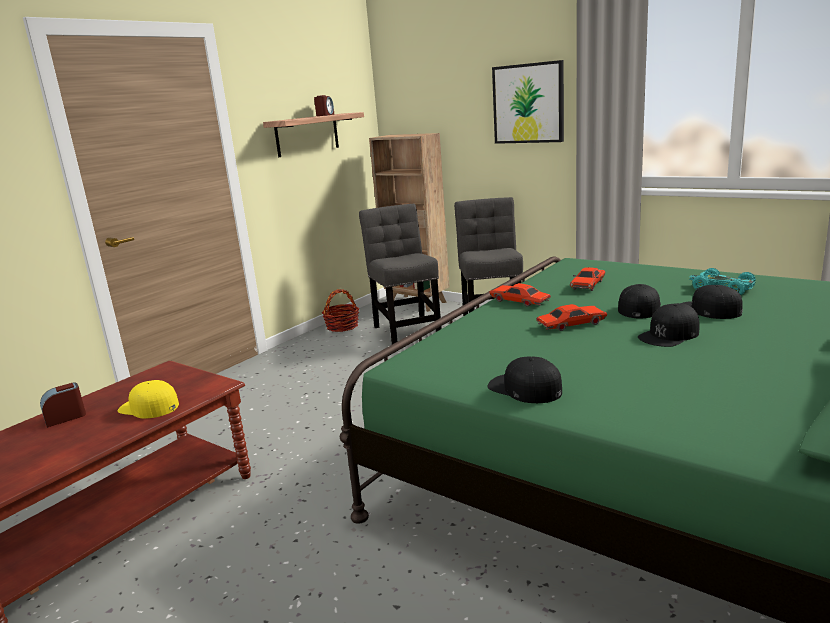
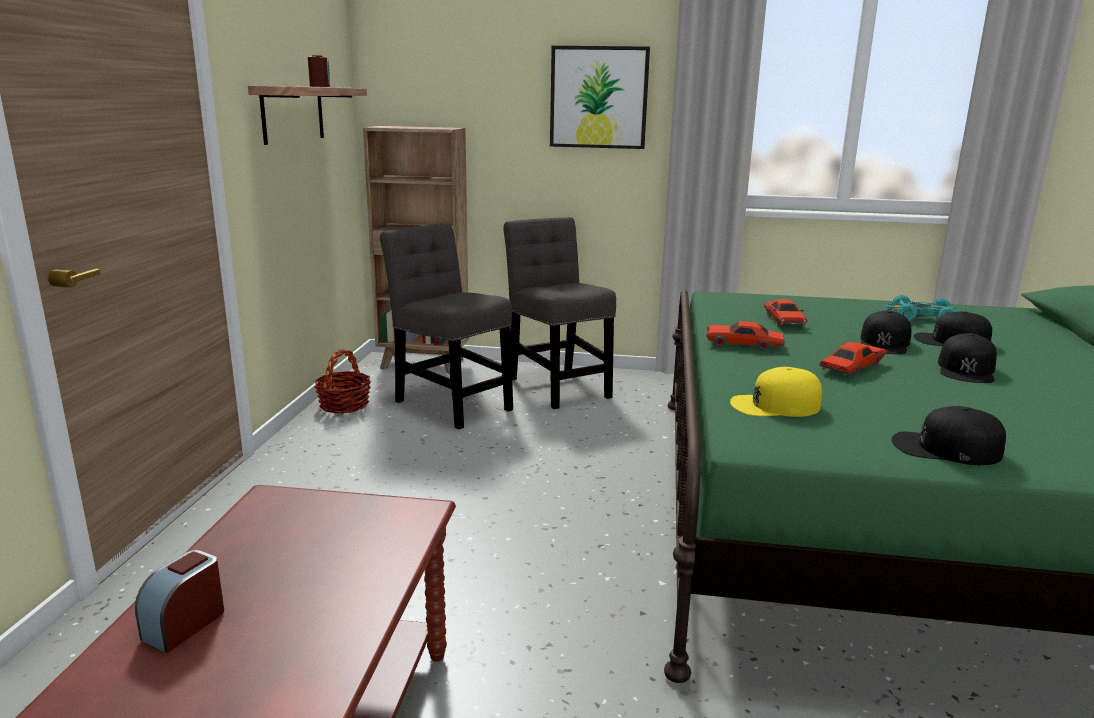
camera: 30 degrees left, 0 degrees up
yellow cap [118,380,179,419] -> yellow cap moved to [730,367,822,417]
black cap [618,284,661,318] -> black cap turned 150 degrees counterclockwise [860,310,911,354]

